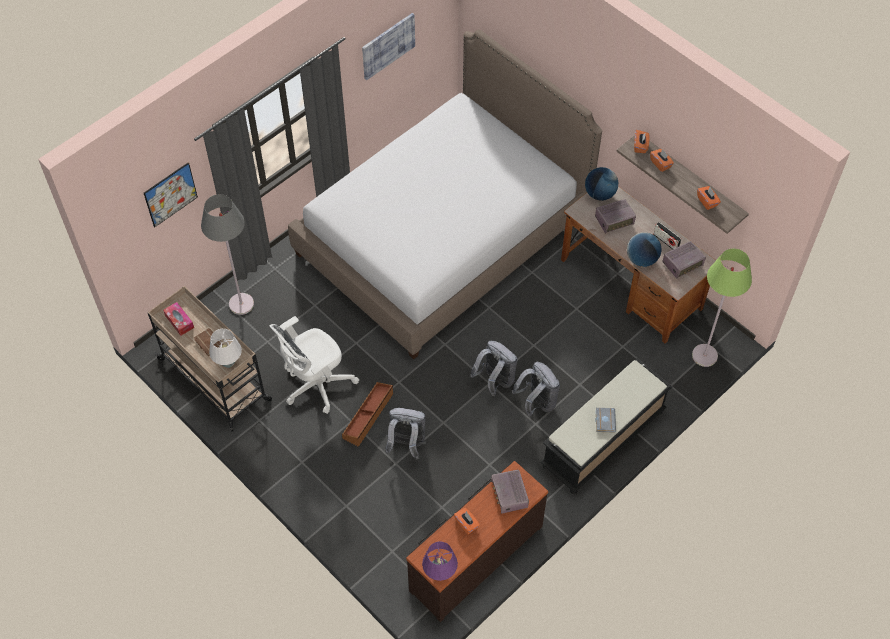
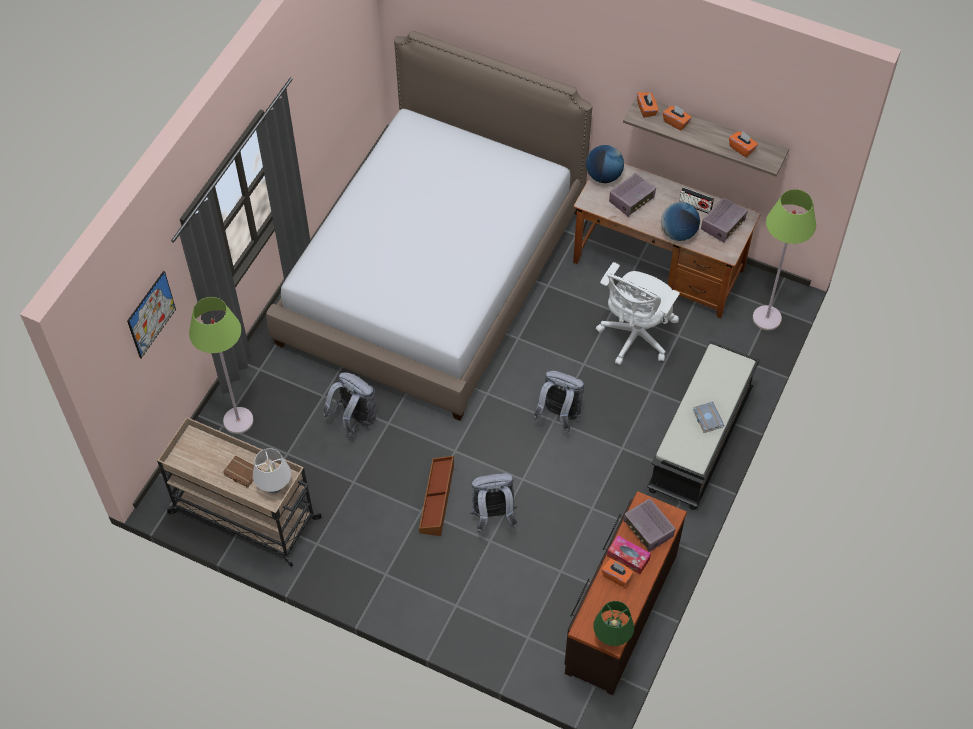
camera: 20 degrees left, 0 degrees up
tissue box [163,302,194,336] -> tissue box moved to [607,535,651,574]
grey floor lamp [201,194,254,315] -> green floor lamp [189,297,254,434]
white office chair [269,316,359,414] -> white office chair moved to [596,262,680,365]
picture [362,13,415,80] -> none
purple table lamp [422,541,458,581] -> green table lamp [593,601,634,646]
grey backpack [512,362,560,417] -> grey backpack moved to [323,372,376,436]

